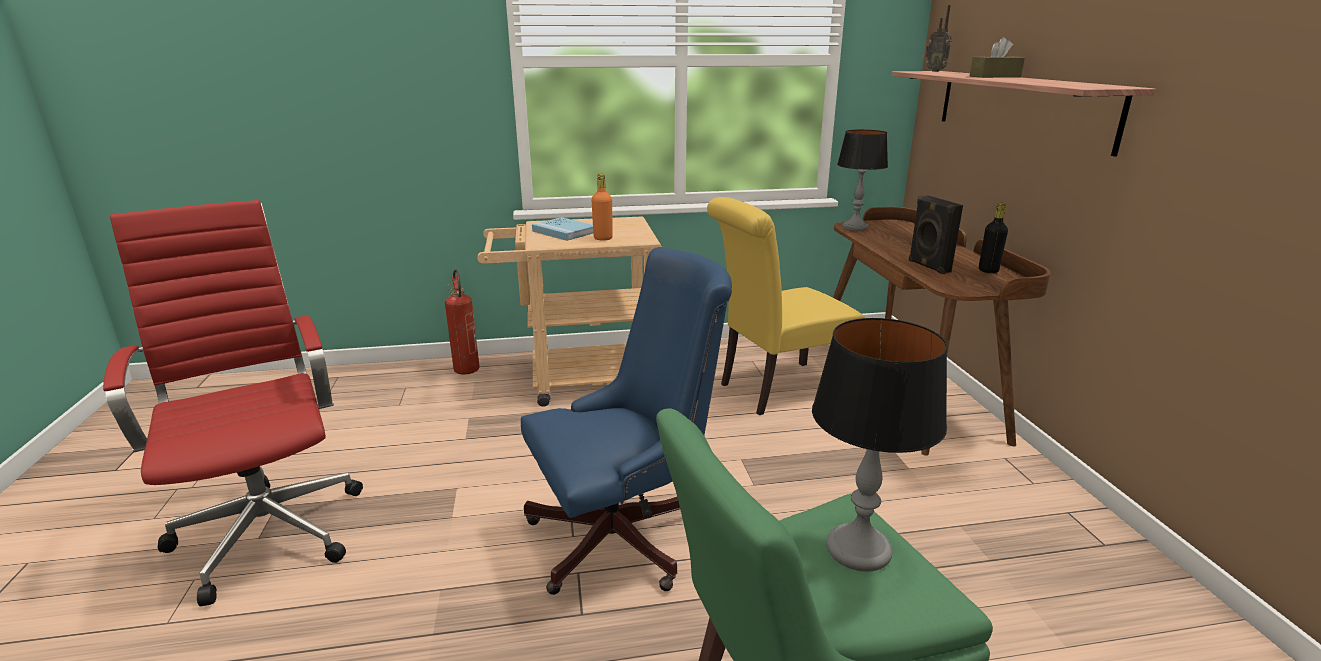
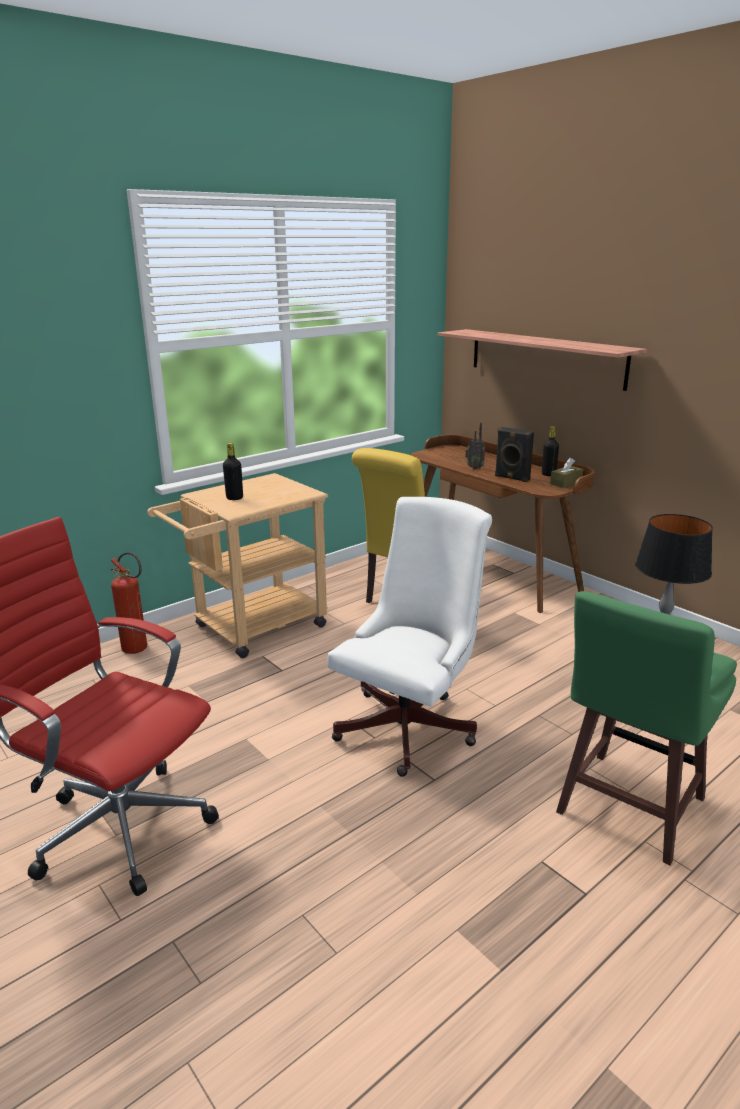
camera: 30 degrees left, 0 degrees up
blue office chair [521,247,732,595] -> white office chair [327,497,492,777]
blue book [532,217,593,241] -> black bottle [223,443,243,500]
orange bottle [592,174,613,241] -> none
table lamp [837,129,888,231] -> none
radio [925,5,952,72] -> radio moved to [465,422,485,469]
brown tissue box [970,37,1025,78] -> brown tissue box moved to [550,458,583,488]

